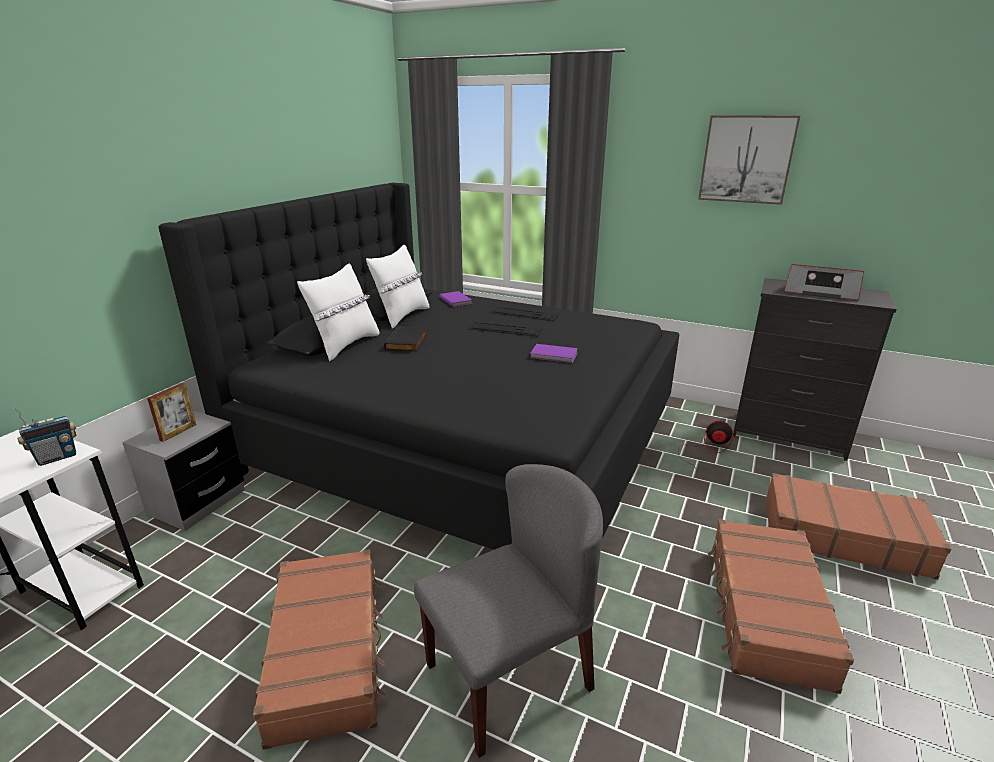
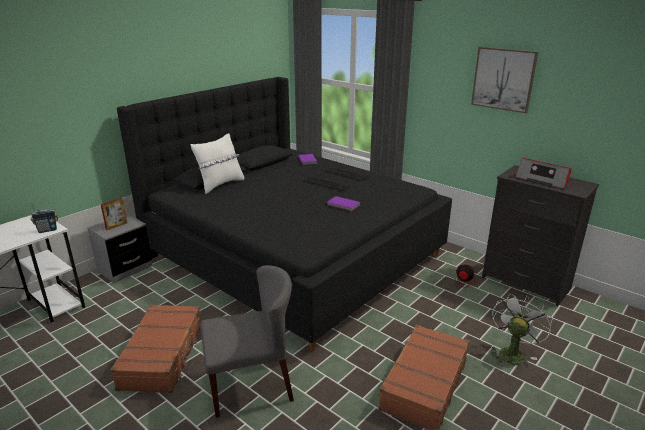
camera: 15 degrees right, 0 degrees up
white pillow [366,245,429,329] -> none
black book [384,326,428,351] -> none
brown suitcase [766,473,951,580] -> white fan [490,294,553,366]

